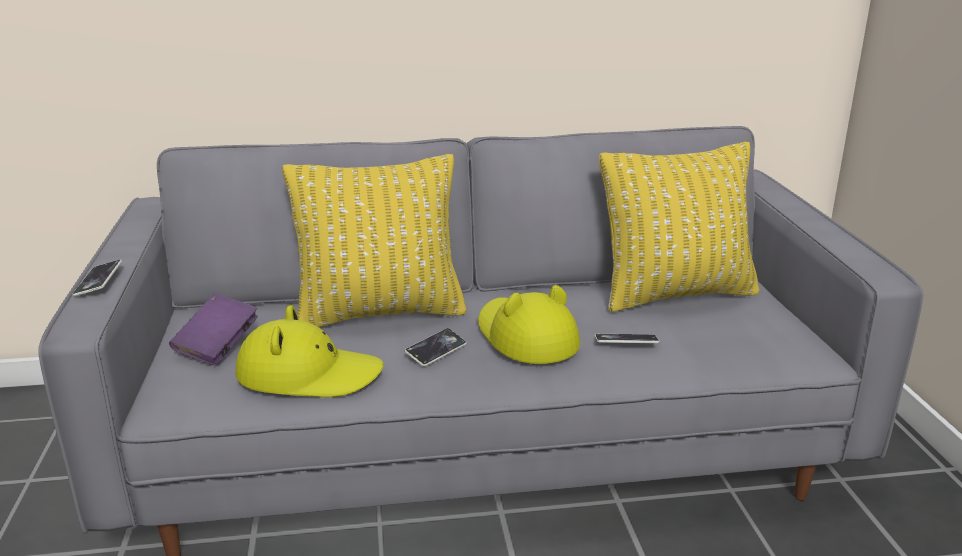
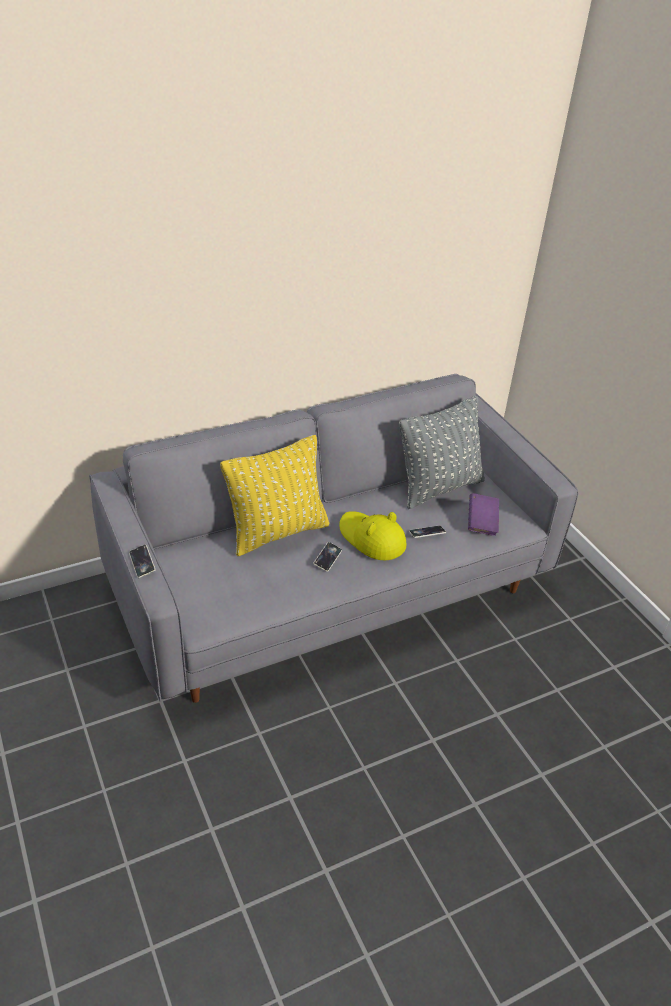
camera: 20 degrees left, 15 degrees up
purple book [169,293,258,365] -> purple book moved to [468,493,499,536]
yellow hat [235,305,384,397] -> none
yellow pillow [599,142,760,312] -> grey pillow [399,396,485,509]

